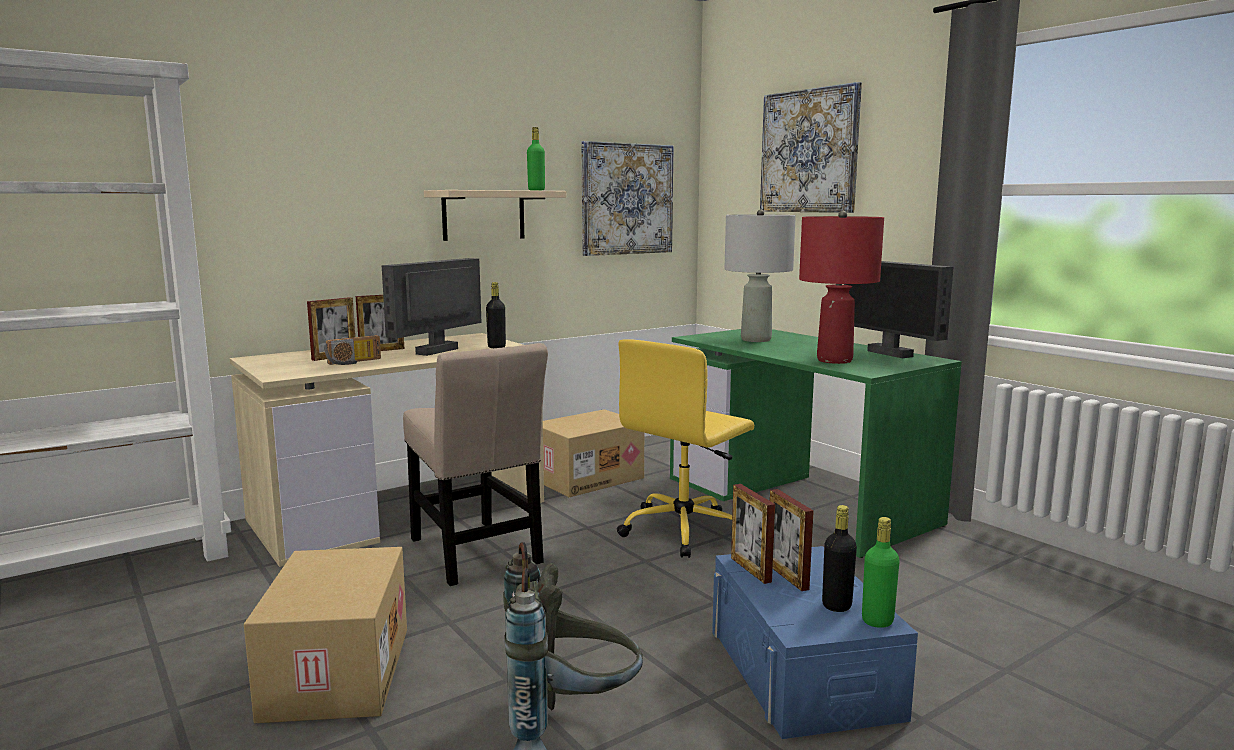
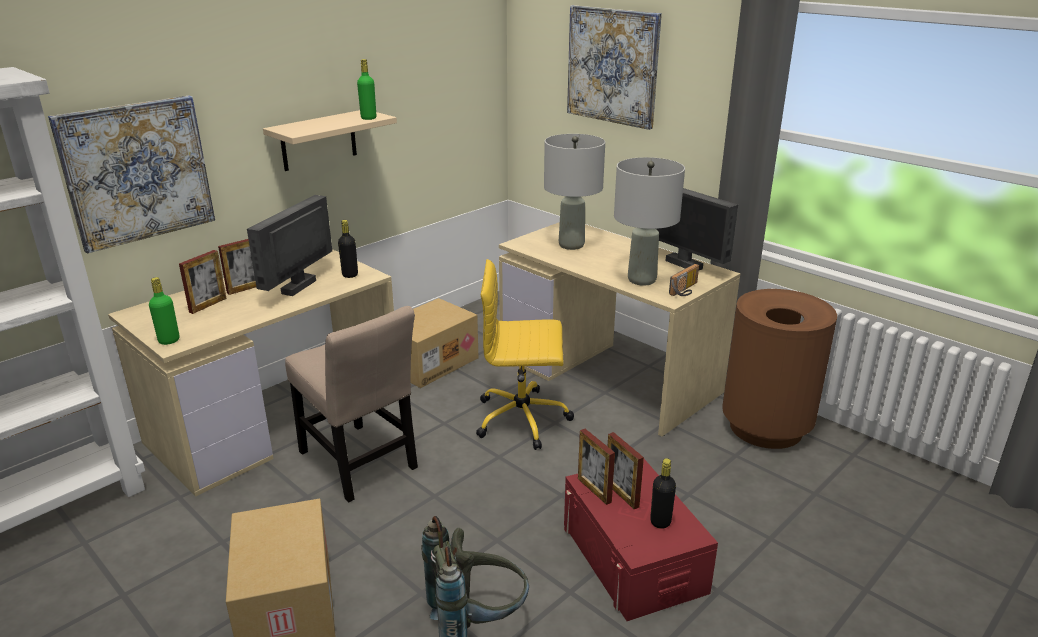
camera: 10 degrees left, 15 degrees up
radio [324,335,381,365] -> radio moved to [669,264,699,296]
picture [581,141,674,256] -> picture moved to [48,95,215,254]
yellow office chair [617,339,754,558] -> yellow office chair turned 60 degrees clockwise [476,259,574,450]
green desk [670,329,962,558] -> beige desk [499,222,740,436]
blue storage box [712,546,918,739] -> red storage box [564,459,718,621]
red table lamp [799,211,884,364] -> grey table lamp [614,157,685,286]
green bottle [862,517,900,628] -> green bottle moved to [149,277,179,345]
none -> brown trash can [722,289,837,449]

